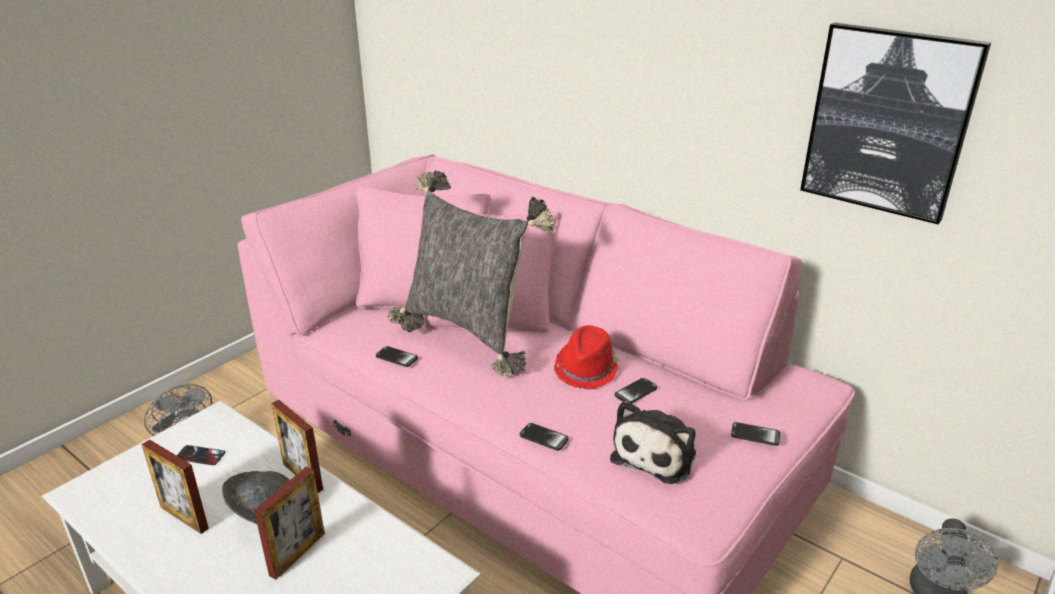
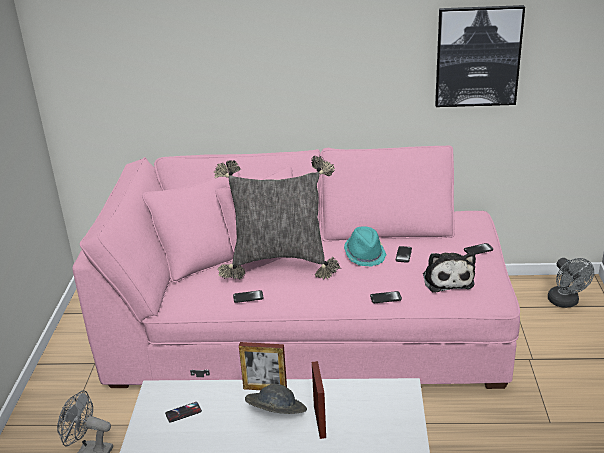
camera: 35 degrees left, 0 degrees up
picture frame [141,440,209,534] -> none
red hat [554,325,621,389] -> turquoise hat [344,226,387,266]

